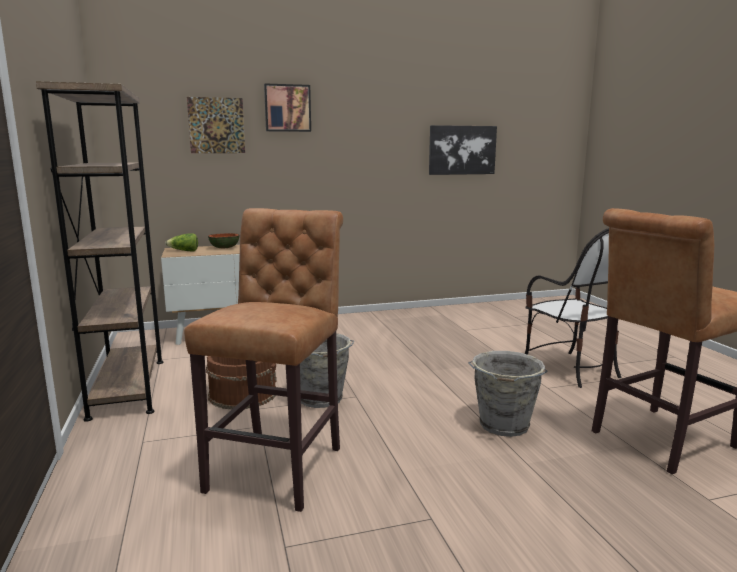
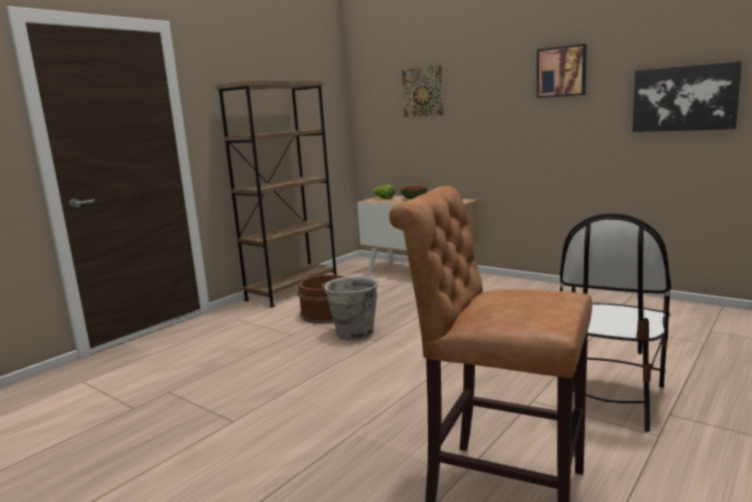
camera: 55 degrees right, 0 degrees up
brown stool [184,208,343,512] -> none
picture [264,83,311,132] -> picture moved to [537,44,587,98]
grey bucket [468,351,548,437] -> none

